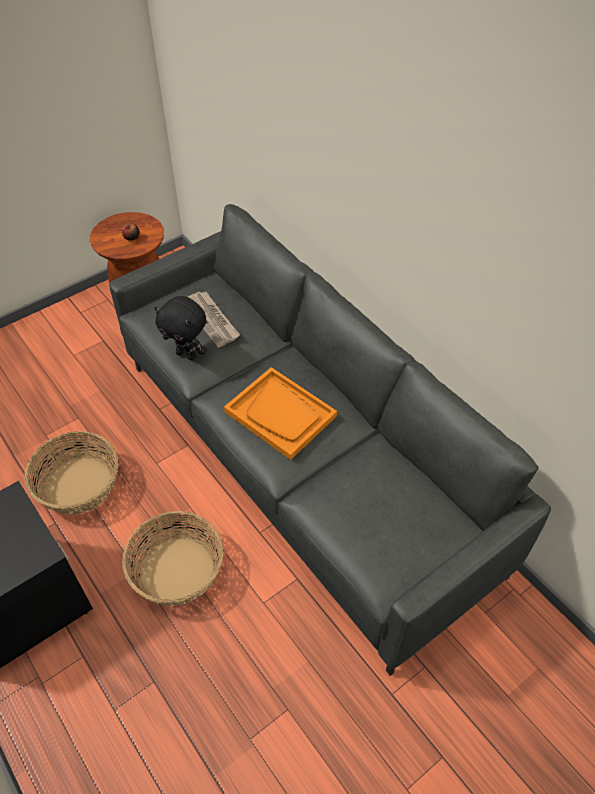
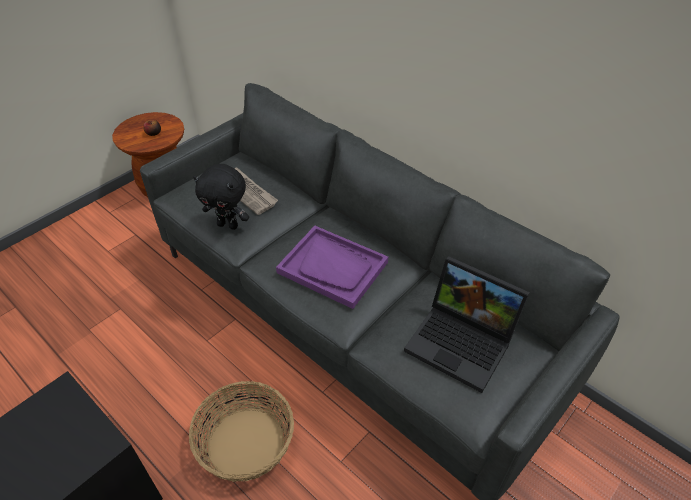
camera: 10 degrees left, 5 degrees down
basket [24,431,118,515] -> none
orange tray [224,367,337,460] -> purple tray [276,226,388,309]
none -> laptop [404,256,530,393]

